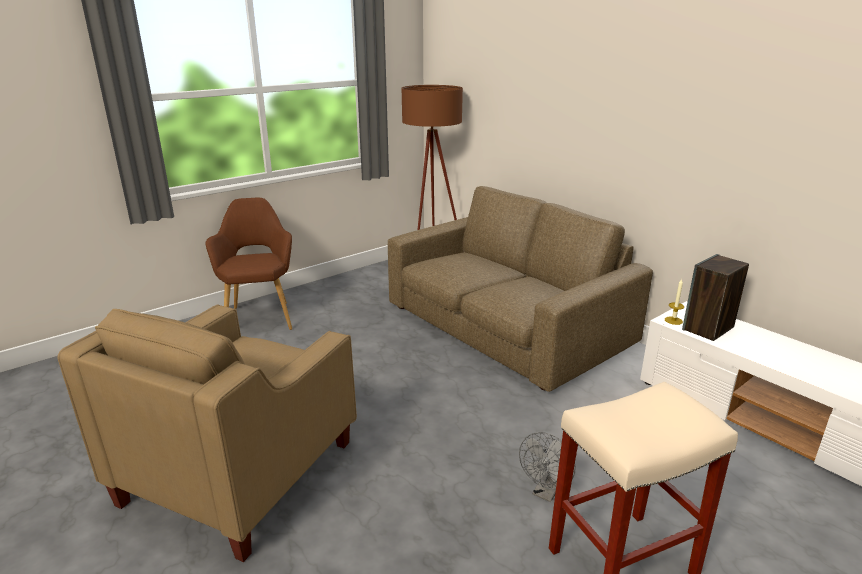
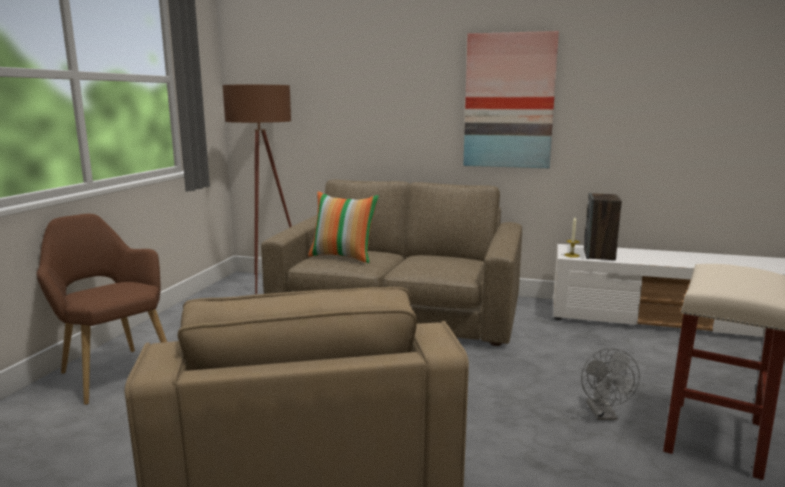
camera: 35 degrees left, 10 degrees down
none -> pillow [308,191,379,263]
none -> picture [463,31,559,168]

